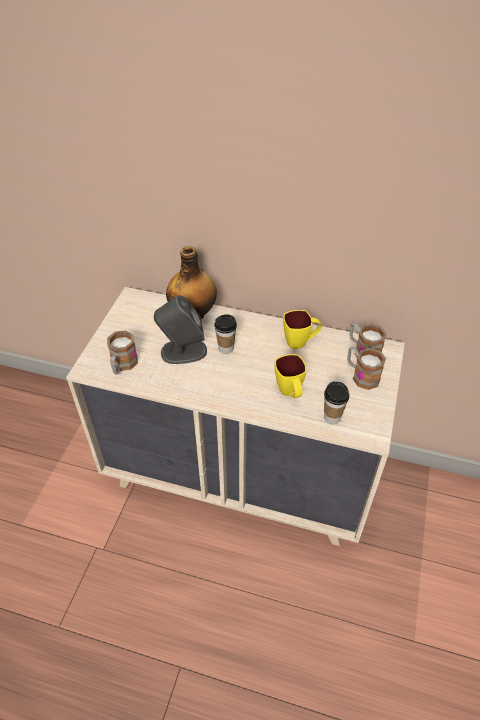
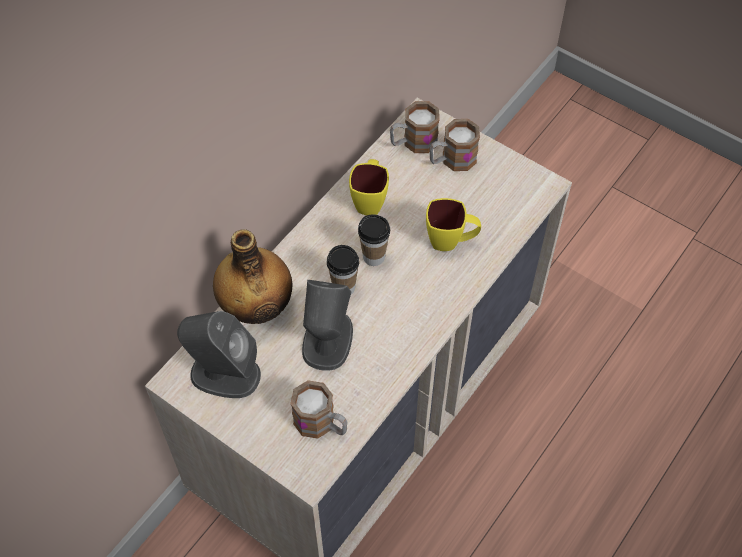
camera: 70 degrees left, 10 degrees up
cup [324,381,349,424] -> cup moved to [358,214,390,266]
none -> grey speaker [177,311,261,398]

